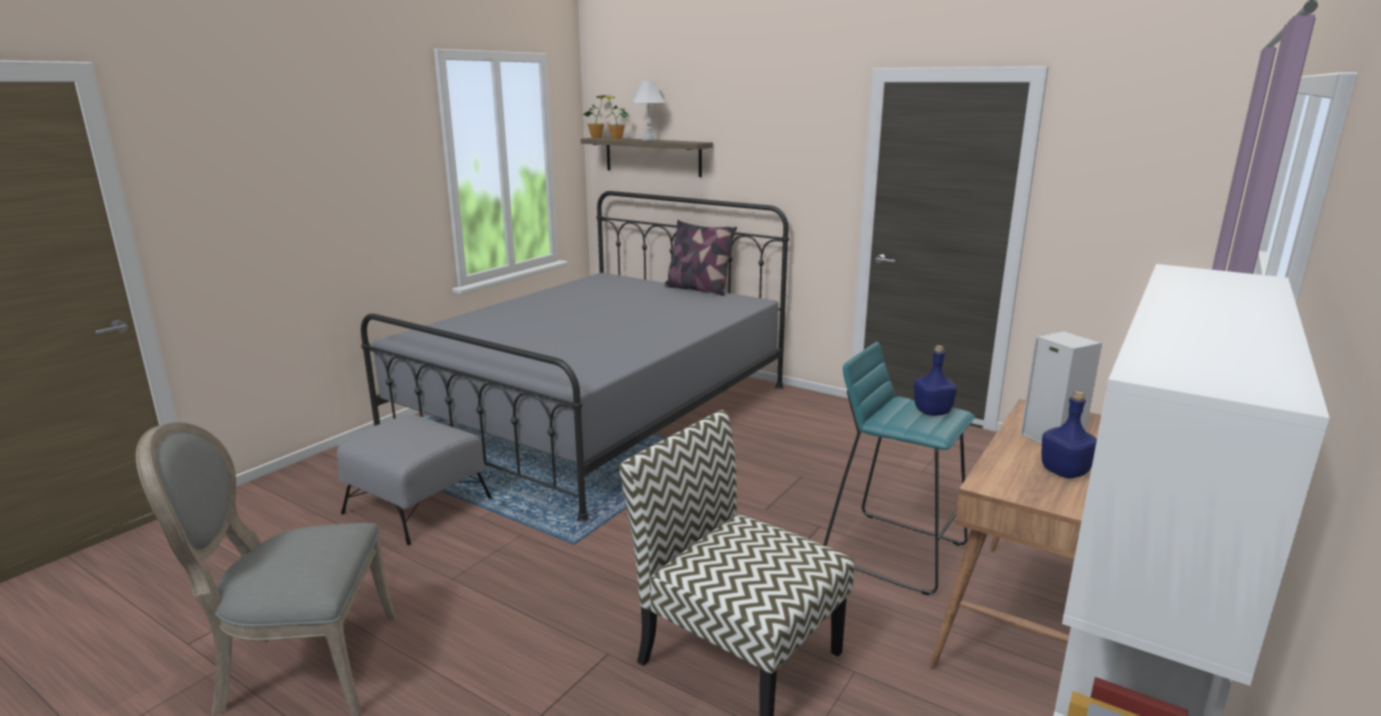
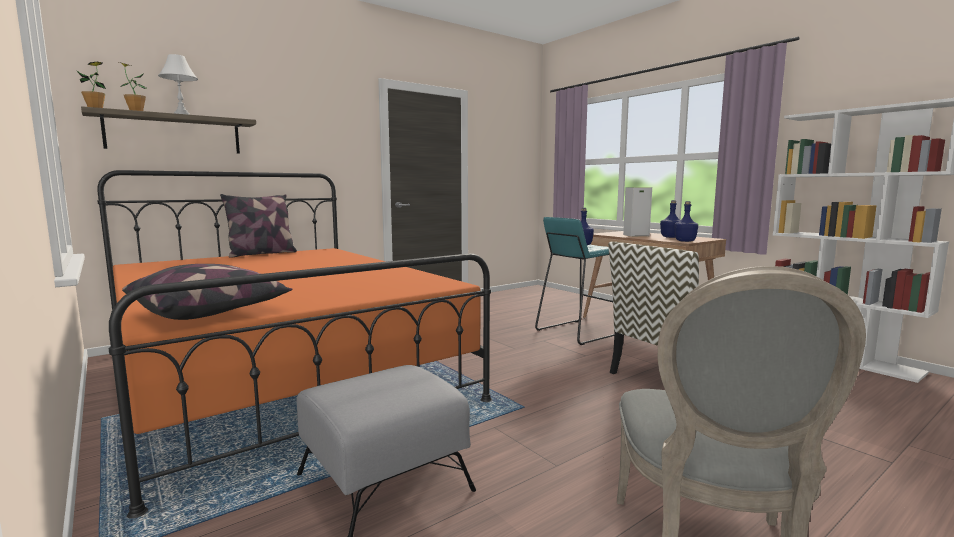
camera: 70 degrees left, 10 degrees down
grey bed [361,191,789,522] -> orange bed [97,170,492,519]
none -> pillow [122,264,292,320]
none -> blue bottle [675,201,698,242]

